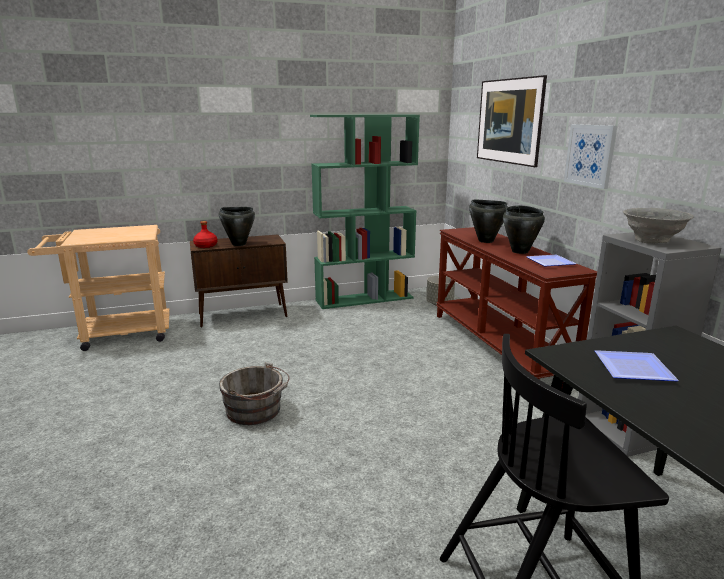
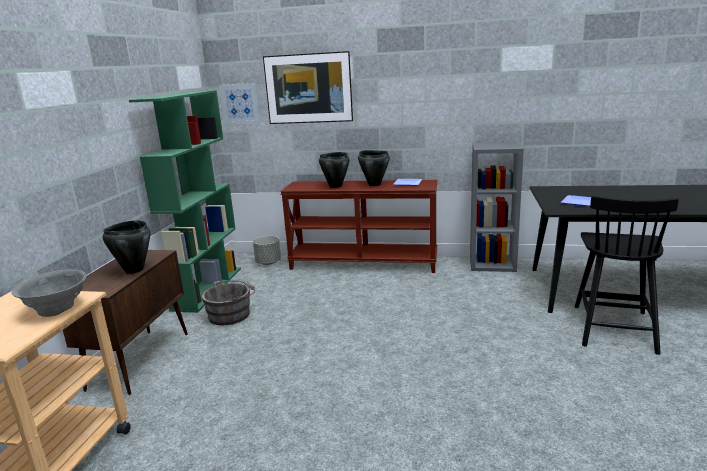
camera: 60 degrees left, 0 degrees up
red bottle [193,221,218,248] -> none
grey bucket [219,362,290,425] -> grey bucket moved to [202,280,255,325]
picture [564,124,617,189] -> picture moved to [219,83,261,124]
grey bowl [623,208,694,244] -> grey bowl moved to [12,270,86,317]

